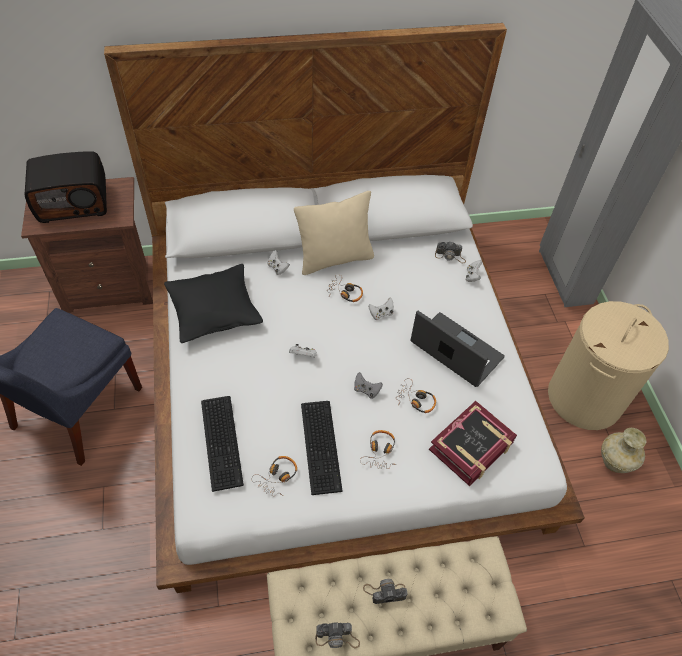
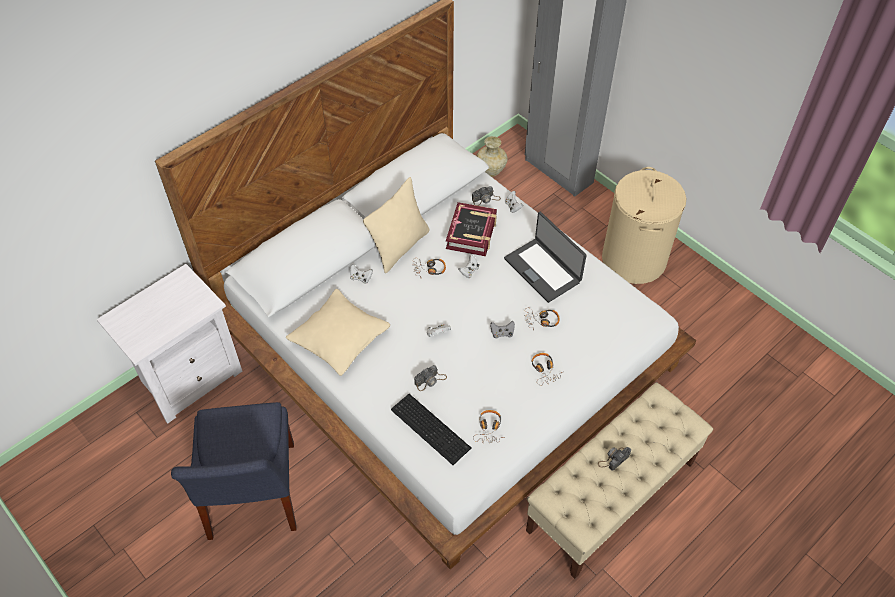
camera: 30 degrees left, 0 degrees up
brown nightstand [21,177,153,313] -> white nightstand [97,264,242,424]
radio [25,151,107,223] -> none
black pillow [164,264,263,343] -> beige pillow [286,289,390,376]
keyboard [301,401,343,495] -> none
camera [315,622,360,648] -> camera moved to [414,365,447,391]
laptop [410,311,505,387] -> laptop turned 135 degrees counterclockwise [504,212,587,303]
book [429,401,517,486] -> book moved to [446,202,497,256]
beige vase [601,428,646,473] -> beige vase moved to [477,136,508,177]

